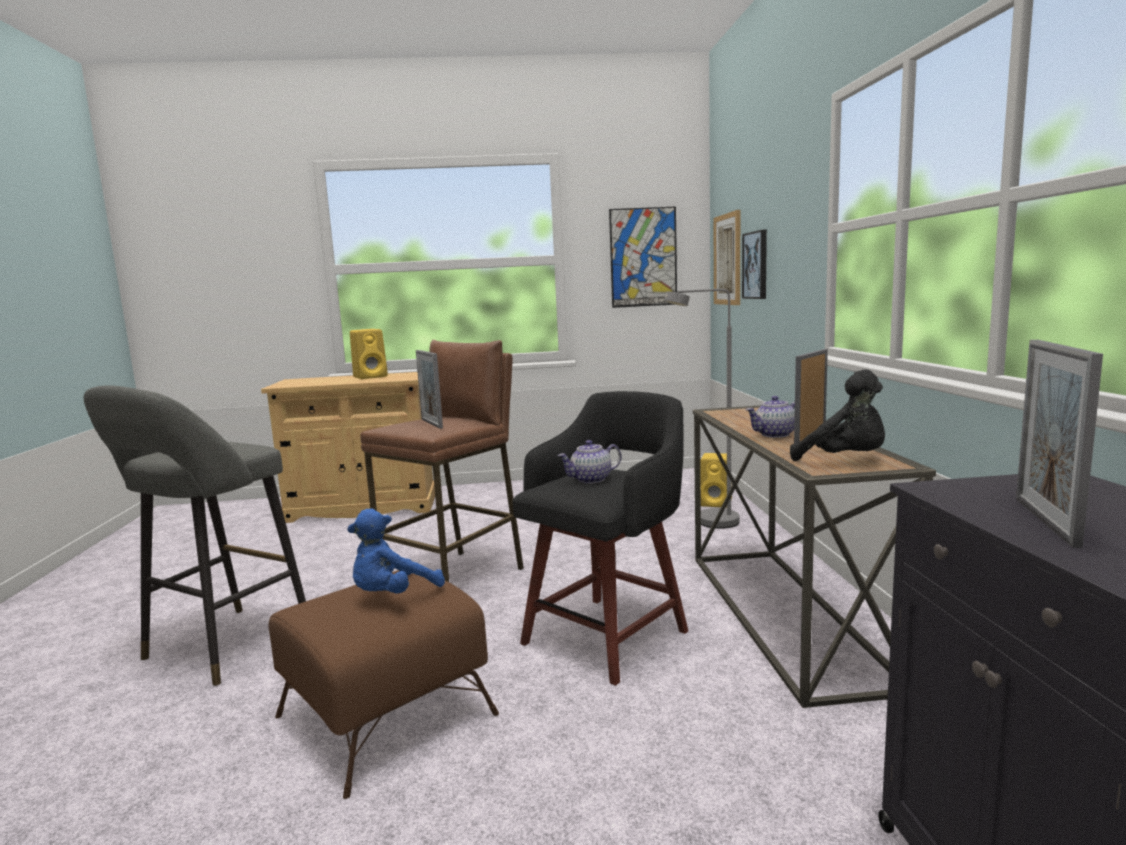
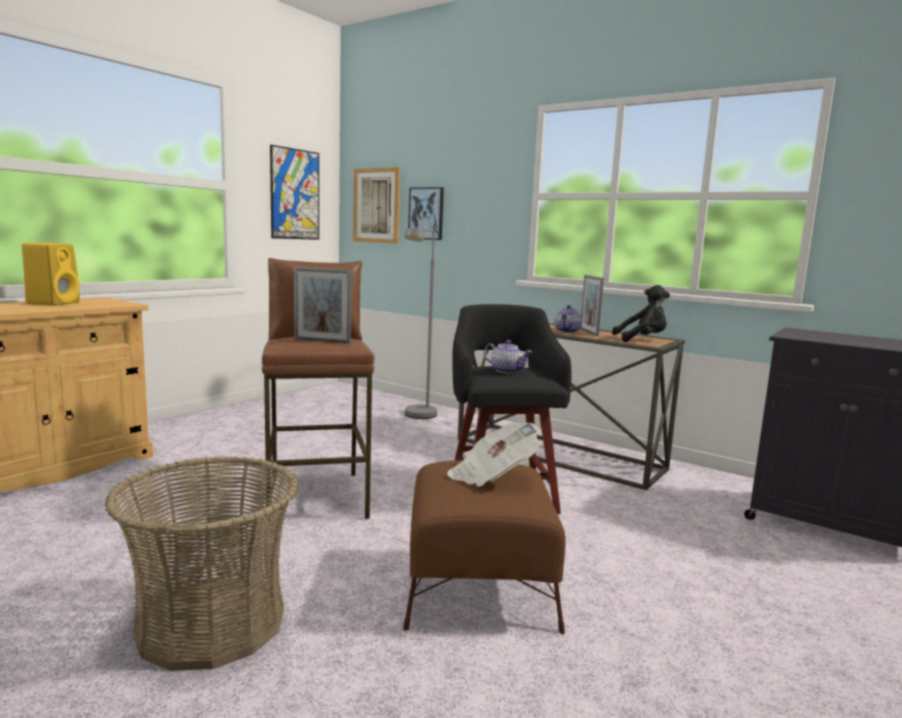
camera: 50 degrees left, 0 degrees up
grey stool [84,385,306,686] -> basket [105,456,298,671]
blue plush toy [347,509,445,593] -> newspaper [447,423,540,487]
teapot [558,440,621,484] -> teapot turned 75 degrees counterclockwise [484,340,532,373]
yellow speaker [700,453,732,508] -> none
picture frame [1016,340,1103,548] -> none

